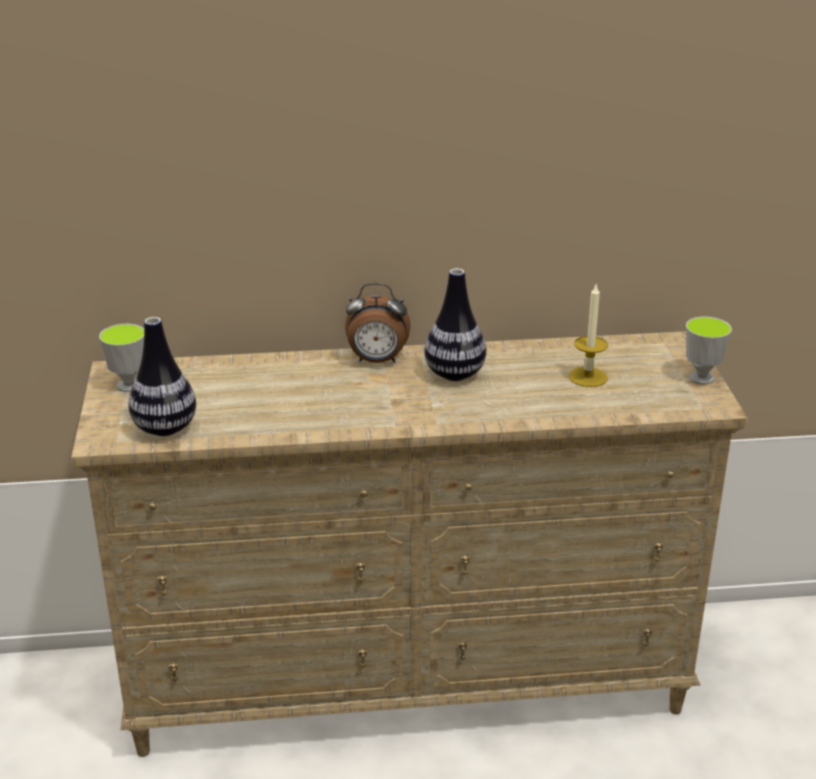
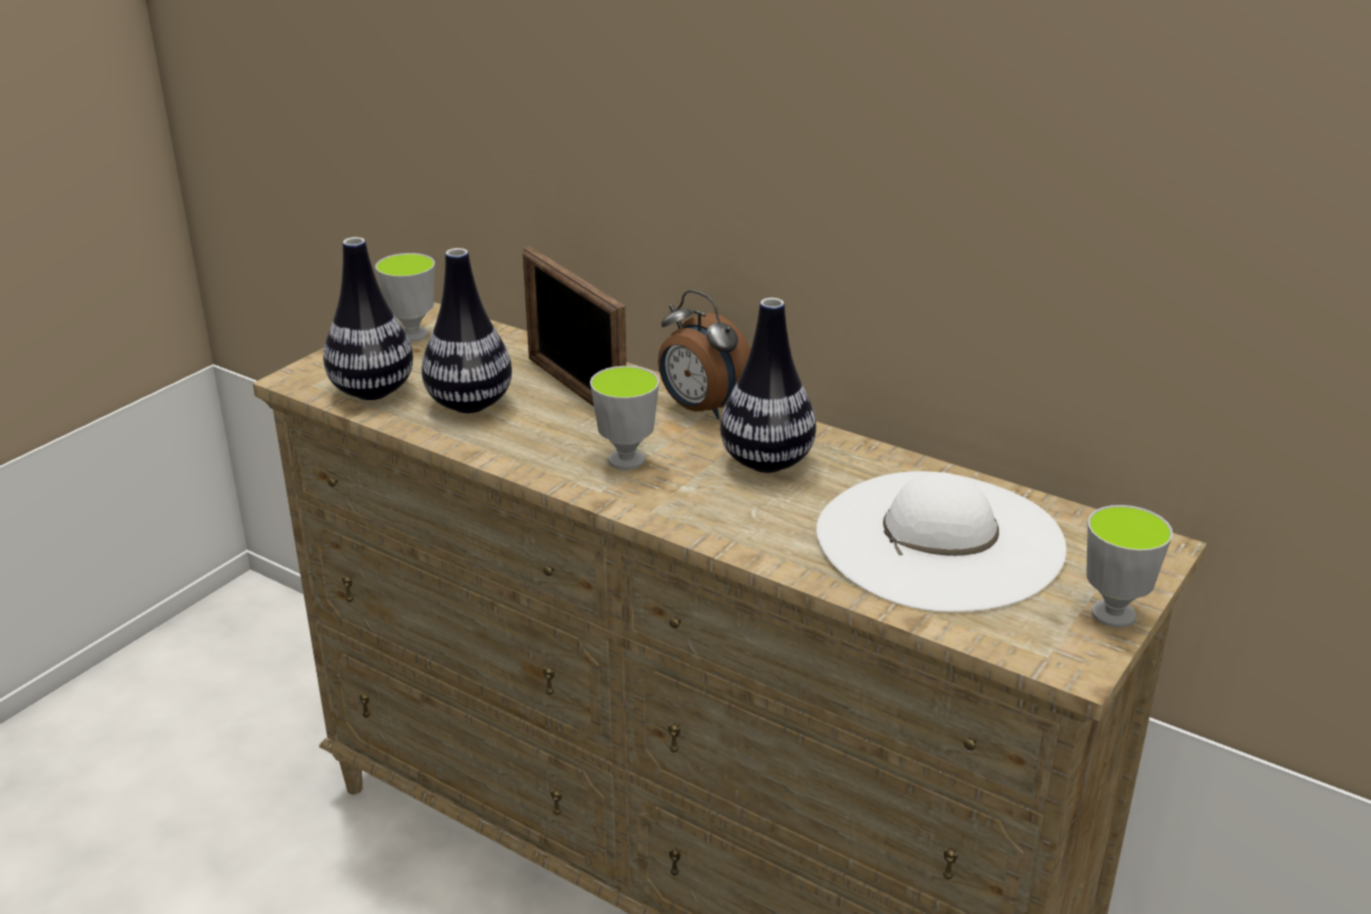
camera: 40 degrees right, 0 degrees up
candle [569,285,608,387] -> white hat [816,471,1066,612]
none -> vase [422,248,512,413]
none -> picture frame [522,246,627,407]
none -> cup [590,366,659,470]

